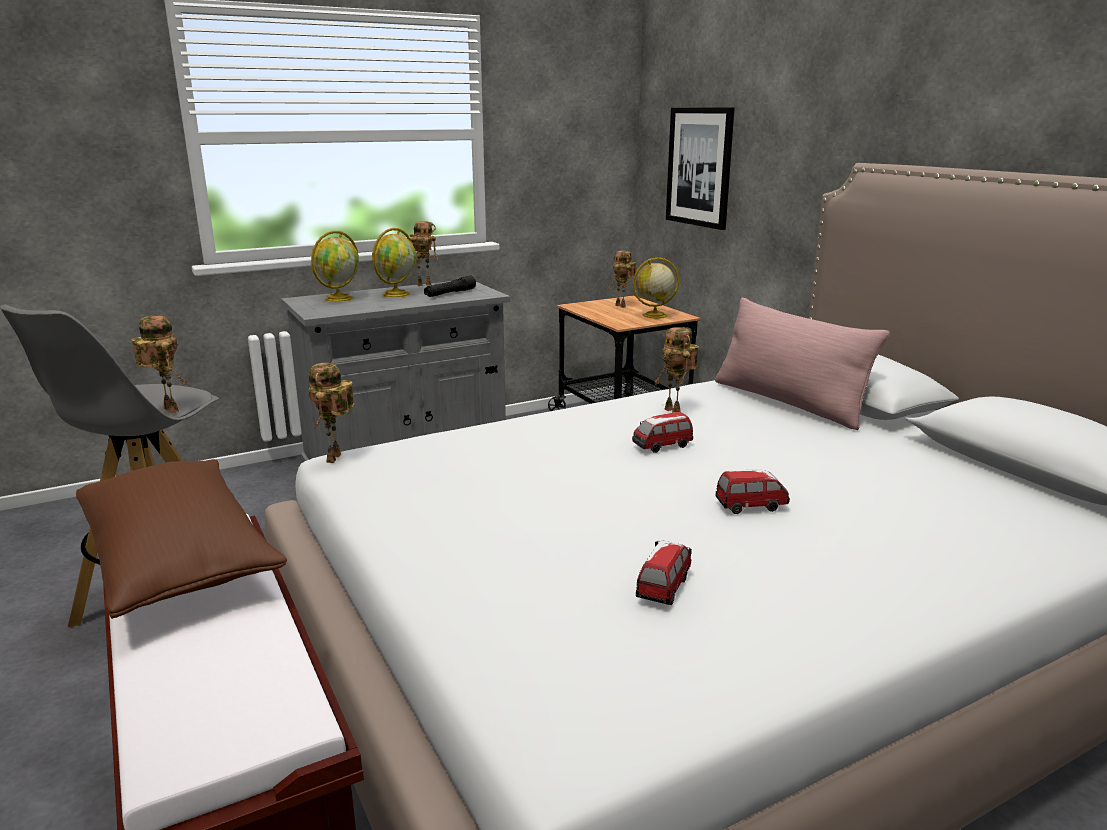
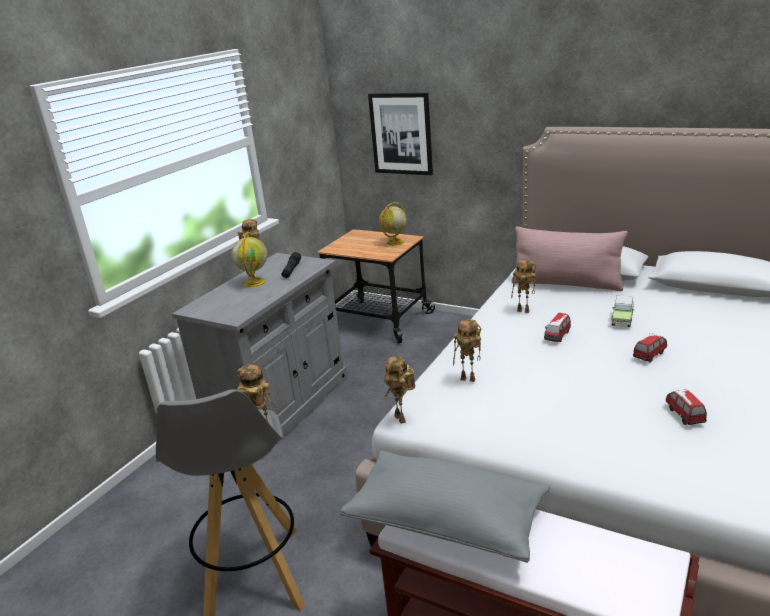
camera: 30 degrees left, 5 degrees up
brown pillow [76,459,287,619] -> grey pillow [340,451,550,563]
globe [311,231,359,302] -> none
toy robot [609,251,636,308] -> toy robot moved to [453,319,481,382]
none -> toy car [611,296,634,327]

